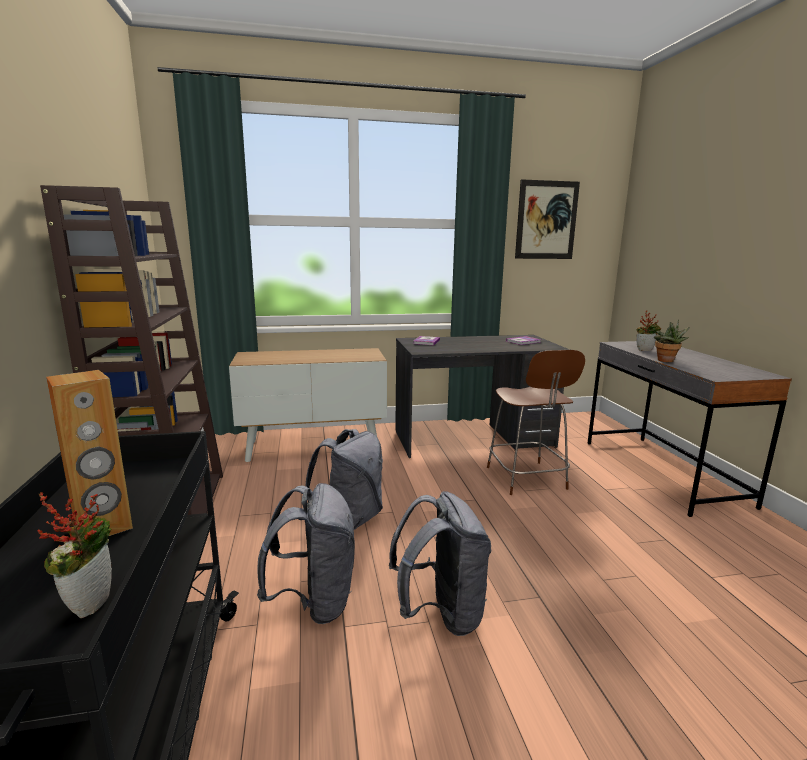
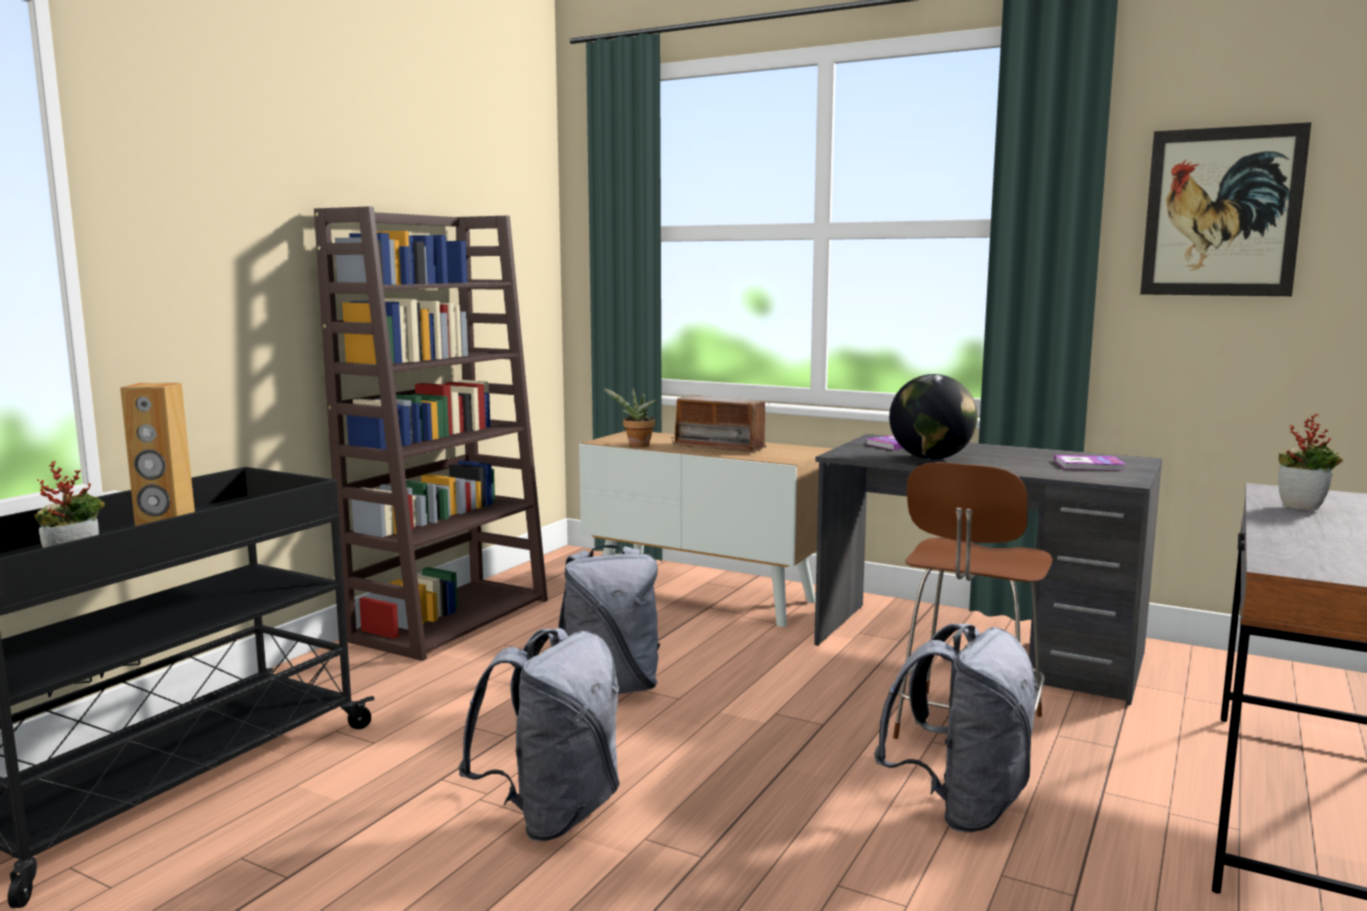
camera: 40 degrees right, 5 degrees down
grey backpack [257,483,355,624] -> grey backpack moved to [874,624,1039,833]
potted plant [654,320,690,362] -> potted plant moved to [603,388,656,447]
none -> radio [671,395,769,453]
none -> globe [889,374,978,460]

